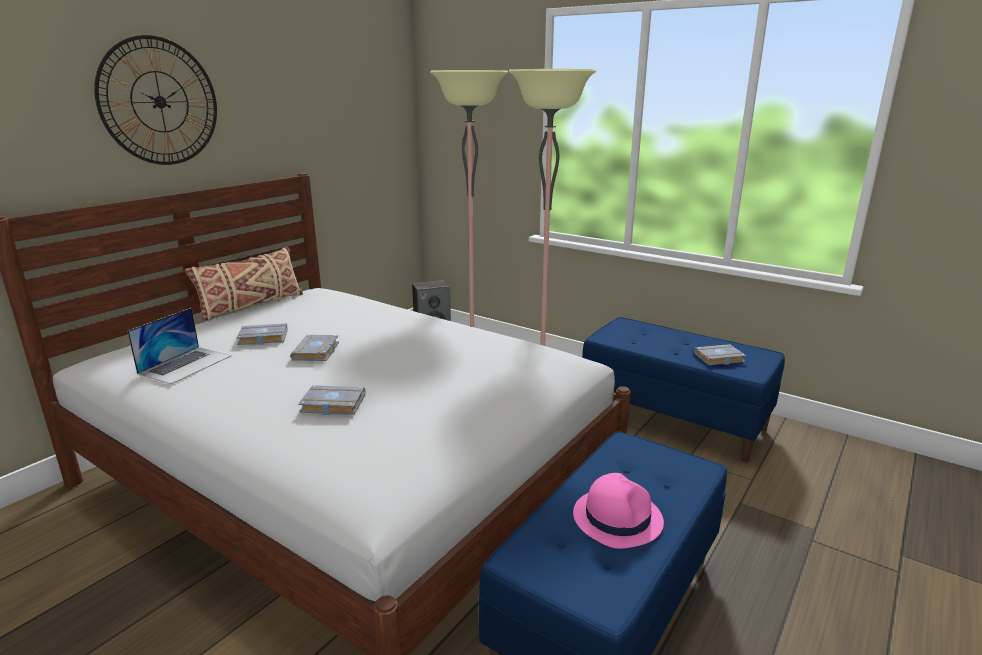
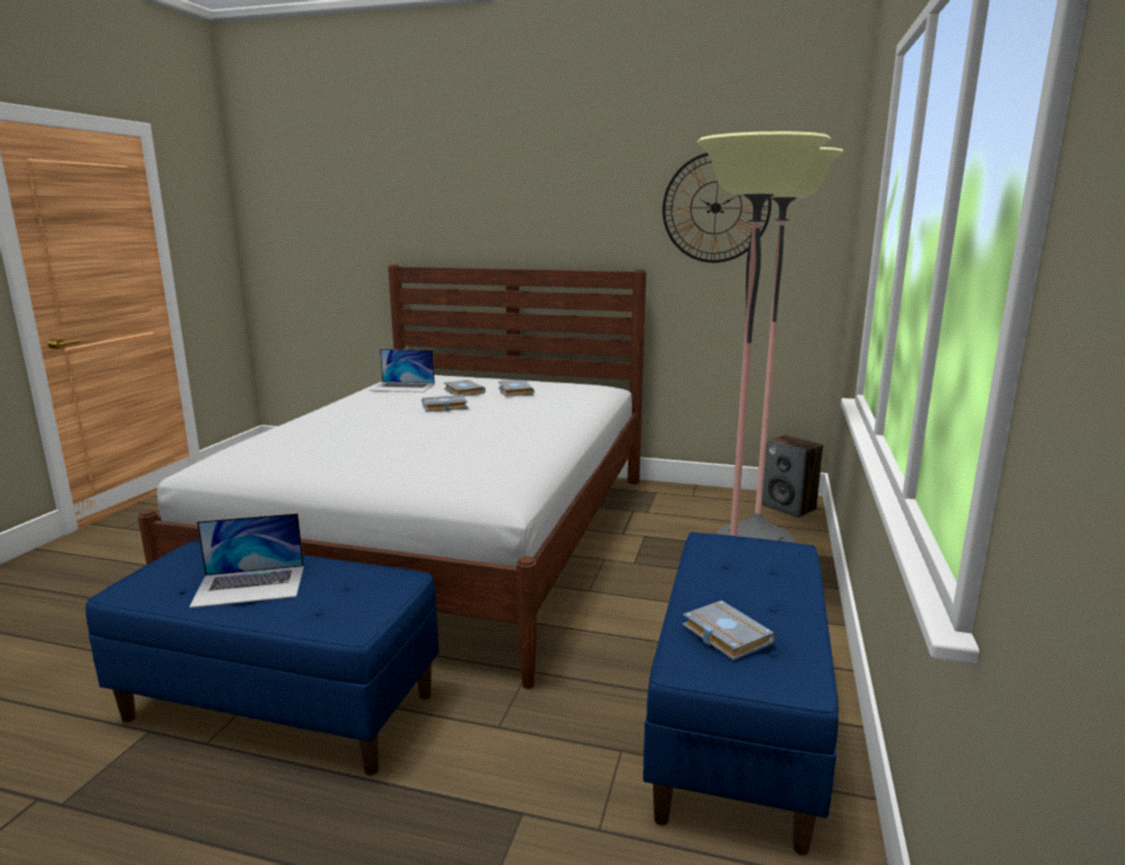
camera: 70 degrees right, 5 degrees down
wall clock [94,35,217,165] -> wall clock moved to [663,153,771,263]
beige pillow [185,247,303,320] -> none
grey book [298,385,365,415] -> grey book moved to [498,380,535,397]
pink hat [573,473,664,549] -> laptop [189,513,304,608]

